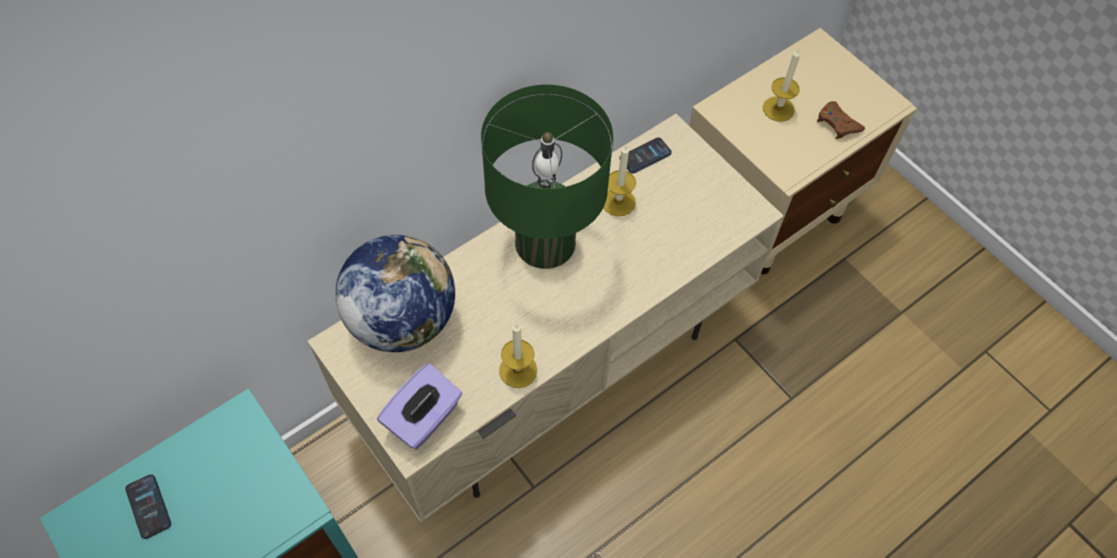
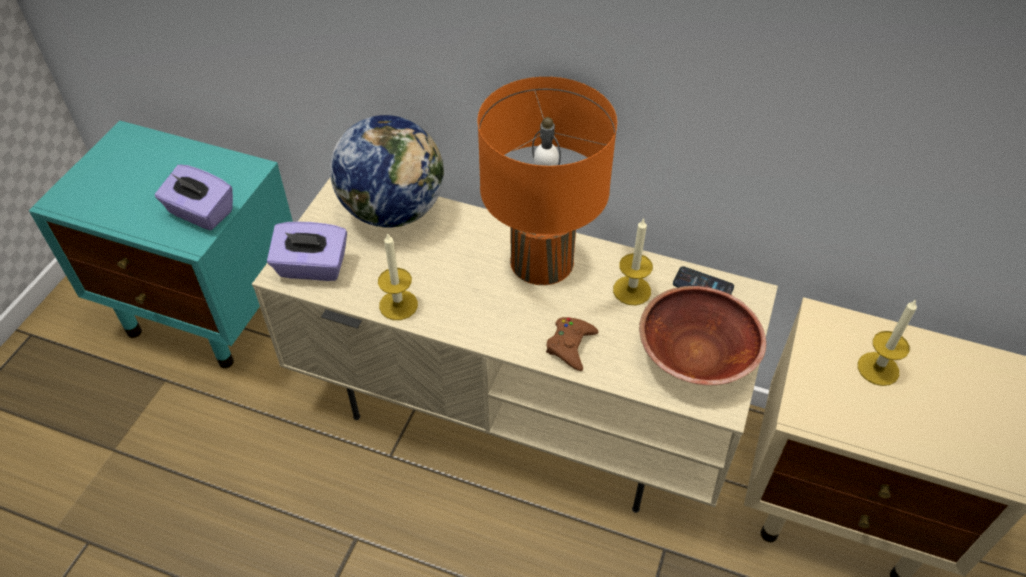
camera: 60 degrees right, 10 degrees down
phone [125,474,171,539] -> none
green table lamp [481,84,613,269] -> orange table lamp [478,77,617,285]
brown game controller [817,101,865,139] -> brown game controller moved to [546,317,598,371]
none -> purple tissue box [155,165,233,230]
none -> brown bowl [639,286,766,385]

